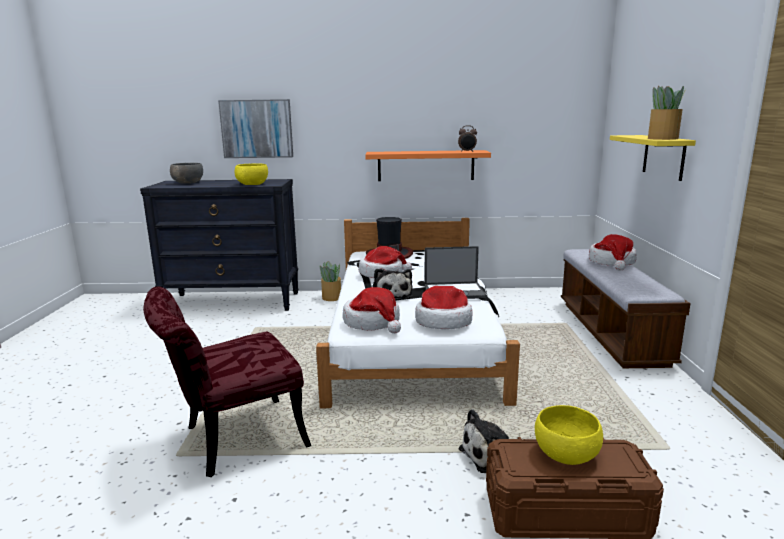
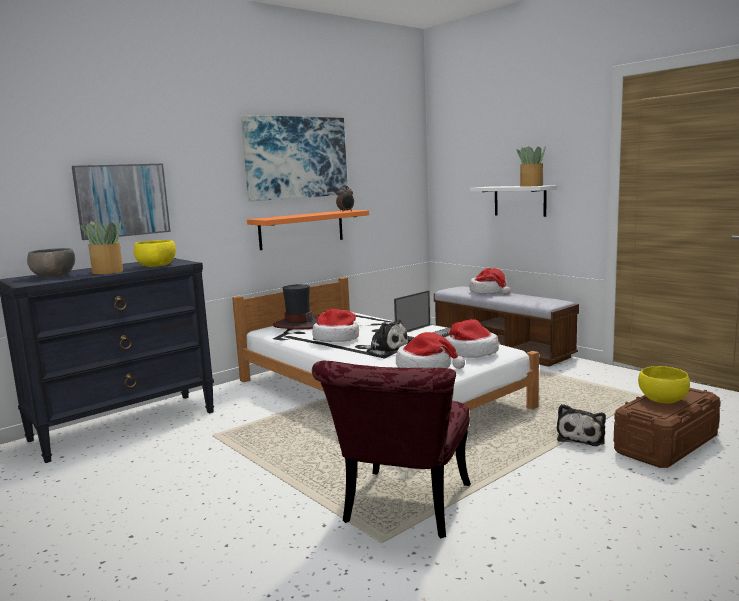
camera: 40 degrees left, 5 degrees down
potted plant [319,261,341,301] -> potted plant moved to [80,221,123,274]
yellow shelf [610,135,696,181] -> white shelf [470,185,557,217]
none -> picture [241,115,348,201]

